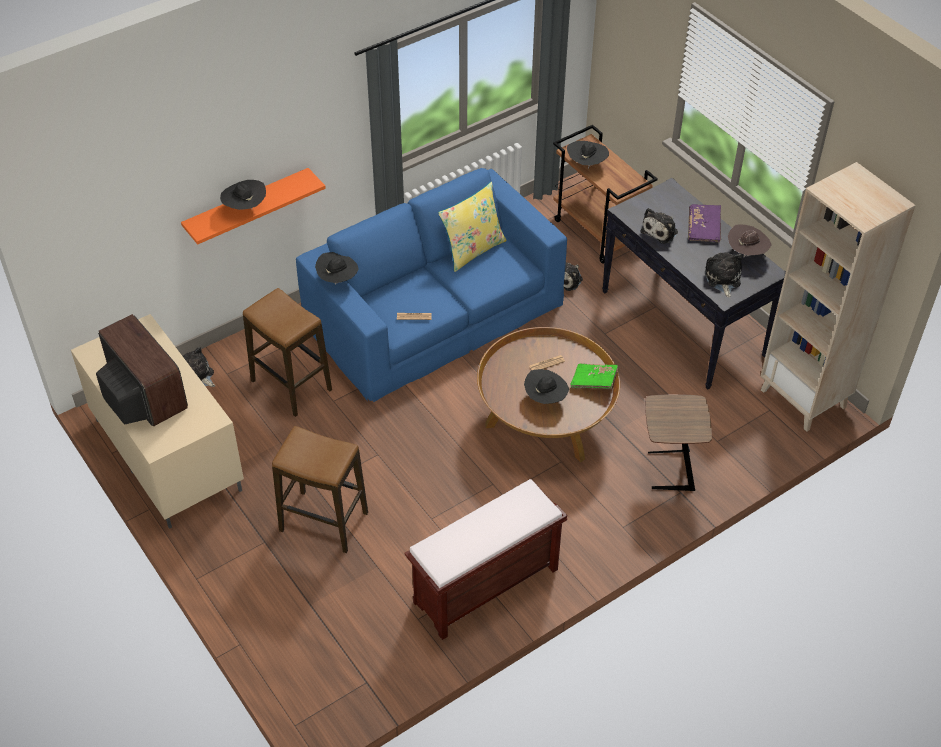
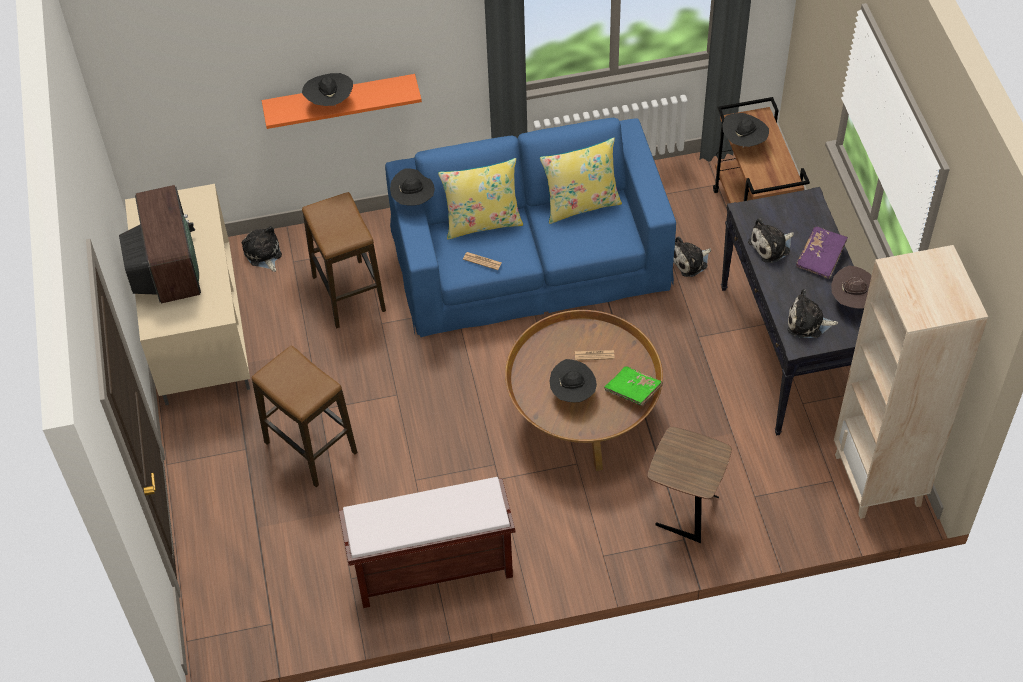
camera: 25 degrees right, 5 degrees up
plush toy [705,252,742,298] -> plush toy turned 105 degrees counterclockwise [788,289,838,338]
none -> yellow pillow [438,158,523,239]

